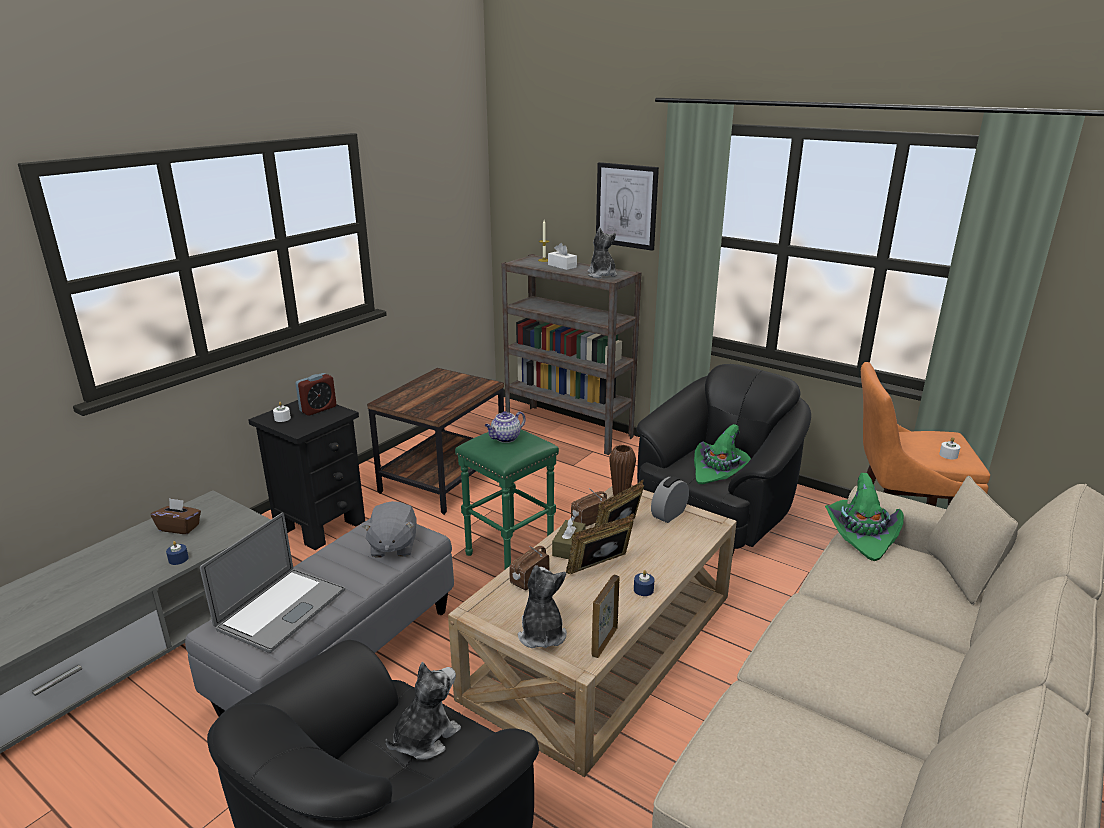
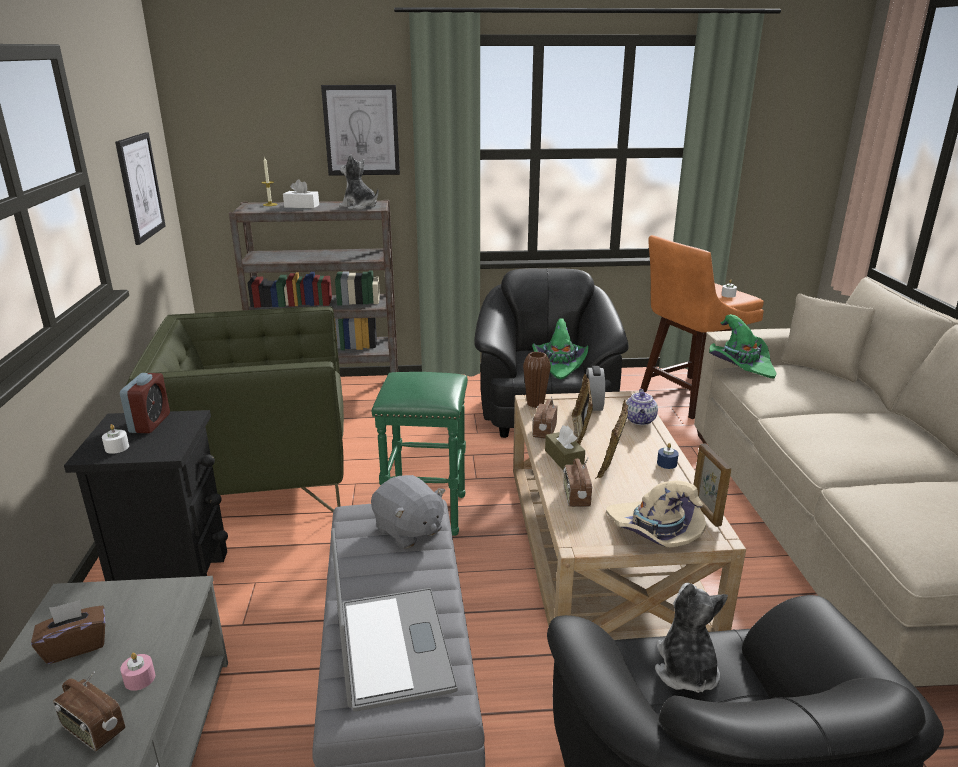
camera: 40 degrees left, 0 degrees up
blue candle [166,541,189,565] -> pink candle [120,653,155,691]
brown side table [367,368,504,515] -> green armchair [126,306,344,512]
teapot [485,411,526,443] -> teapot moved to [626,389,658,425]
plush toy [518,565,567,648] -> beige hat [606,480,706,548]
none -> radio [53,672,125,751]
none -> picture [115,132,166,245]

